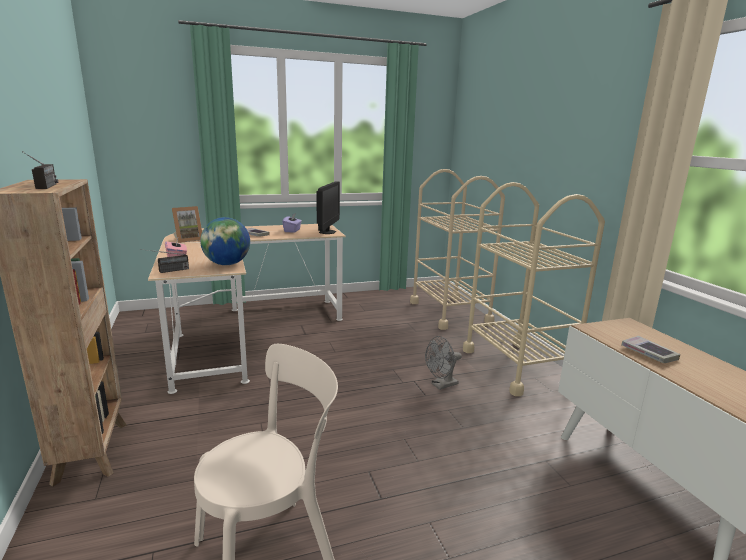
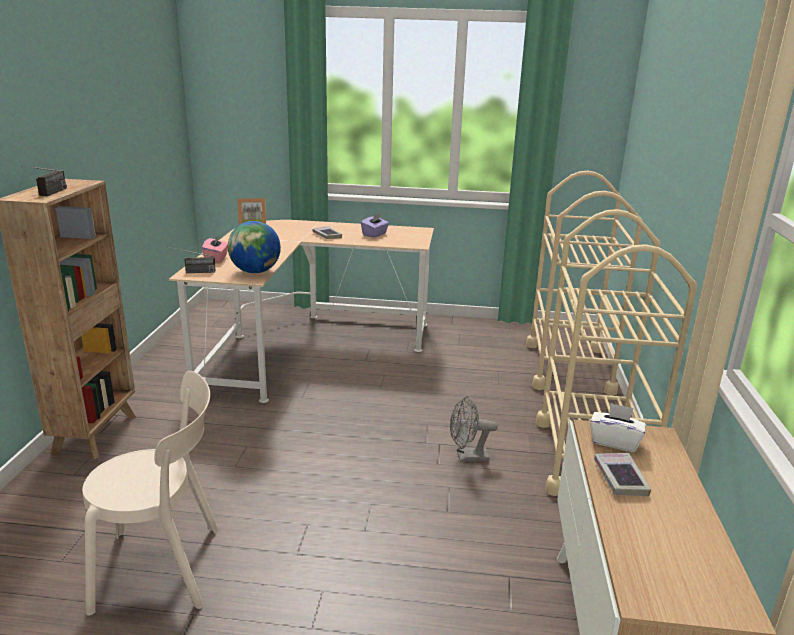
camera: 25 degrees right, 5 degrees up
monitor [316,181,340,234] -> none
none -> white tissue box [590,403,645,452]

